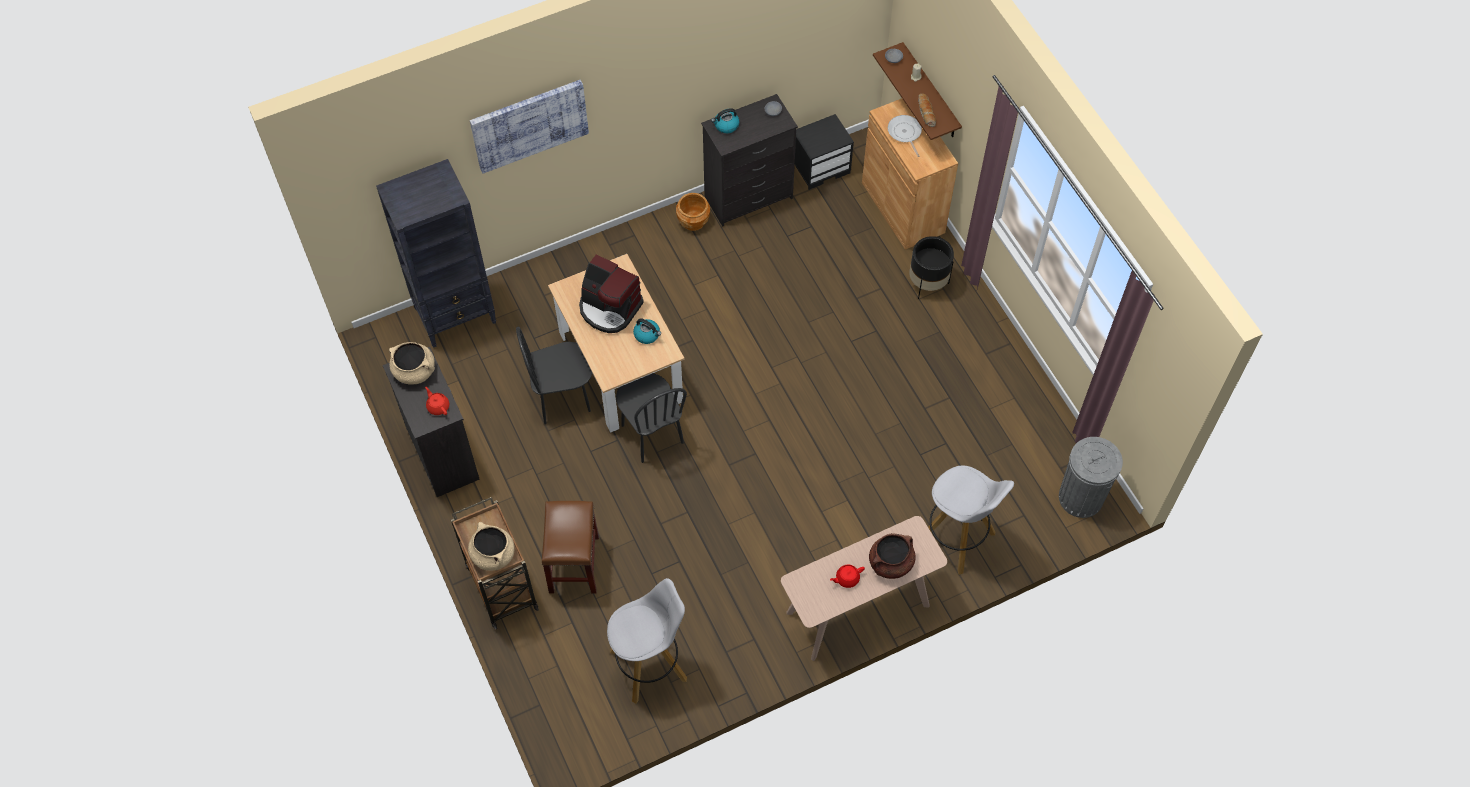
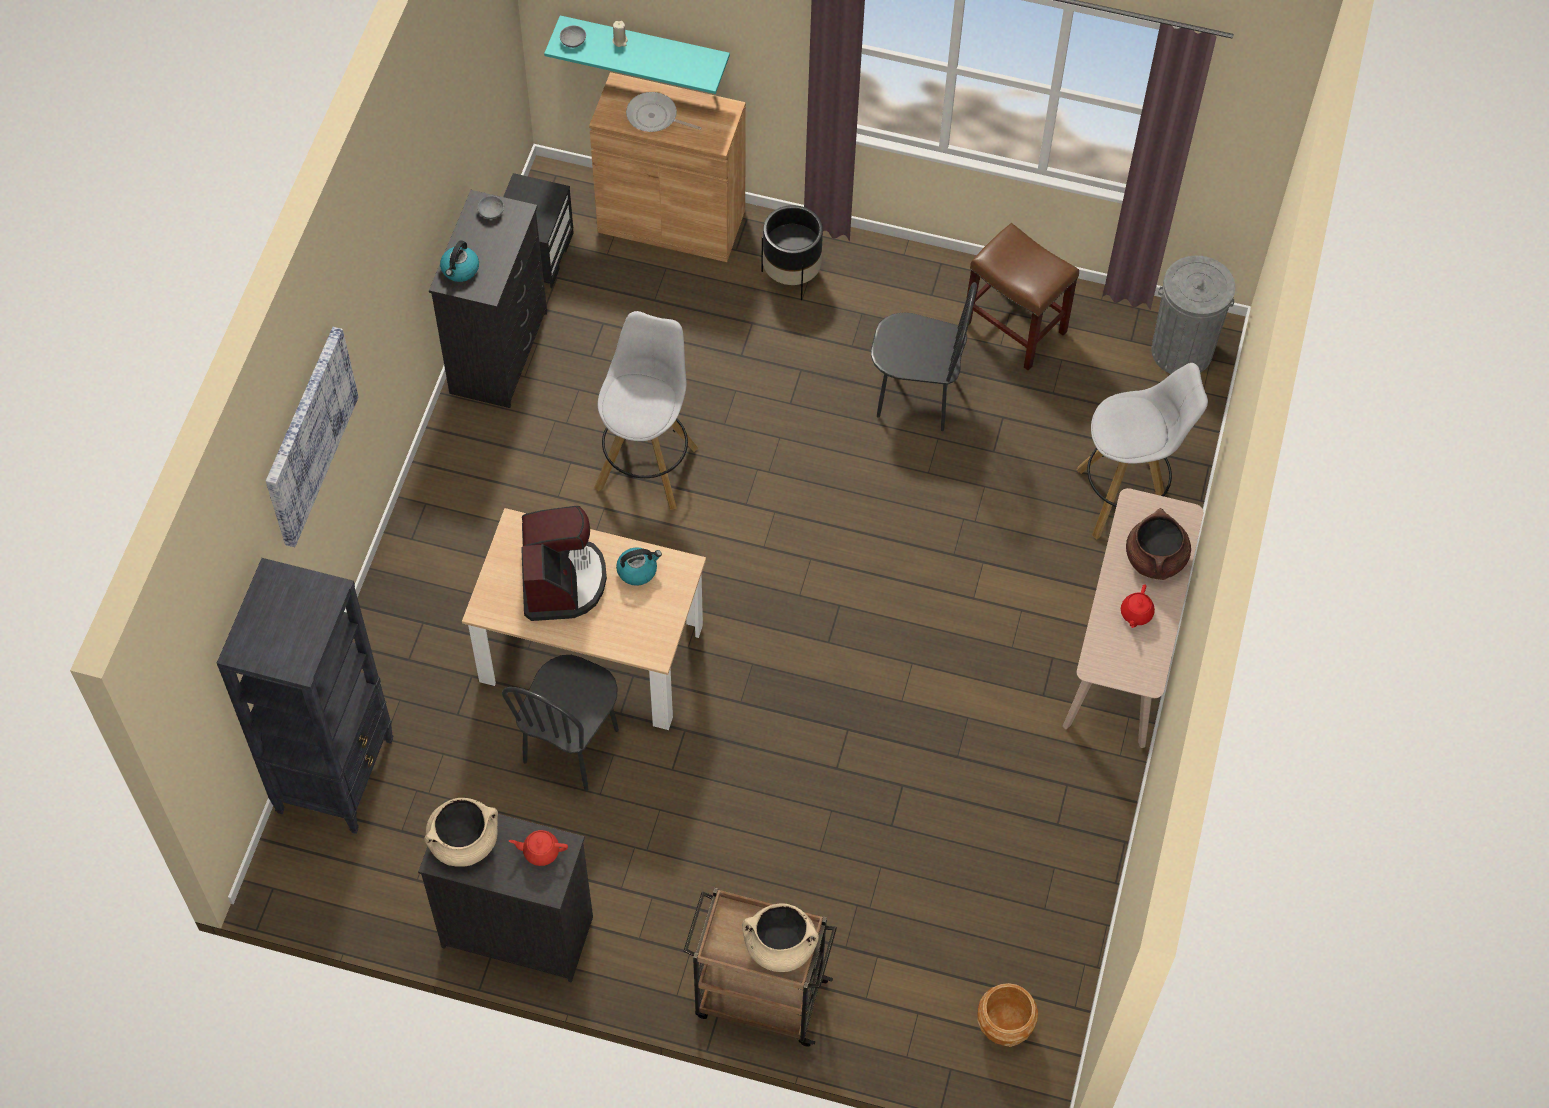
camera: 50 degrees left, 0 degrees up
brown stool [542,501,599,594] -> brown stool moved to [967,223,1079,371]
coffee machine [579,254,644,333] -> coffee machine turned 75 degrees counterclockwise [521,506,607,621]
white stool [607,578,687,704] -> white stool moved to [595,311,699,510]
black chair [616,373,687,463] -> black chair moved to [871,282,977,431]
brown planter [676,193,710,231] -> brown planter moved to [977,983,1038,1047]
brown shelf [873,42,962,140] -> turquoise shelf [544,15,730,94]
bread [918,93,936,127] -> none

